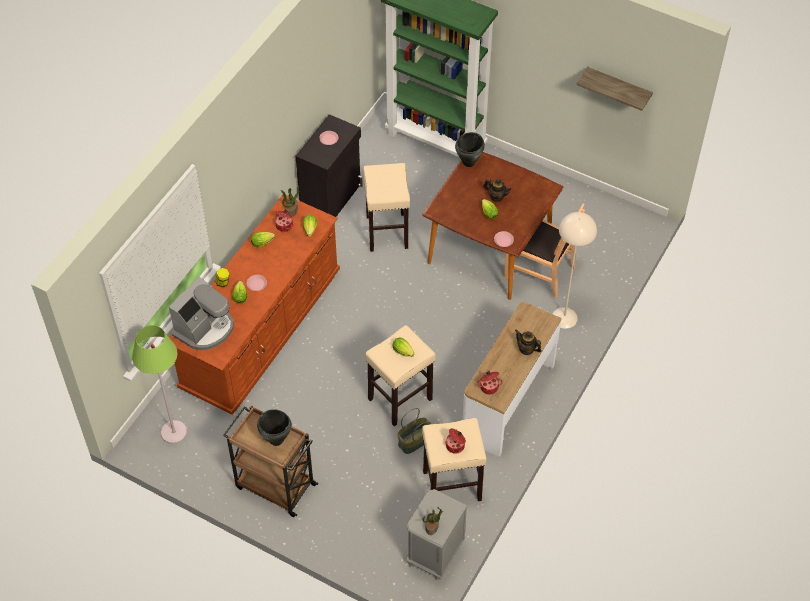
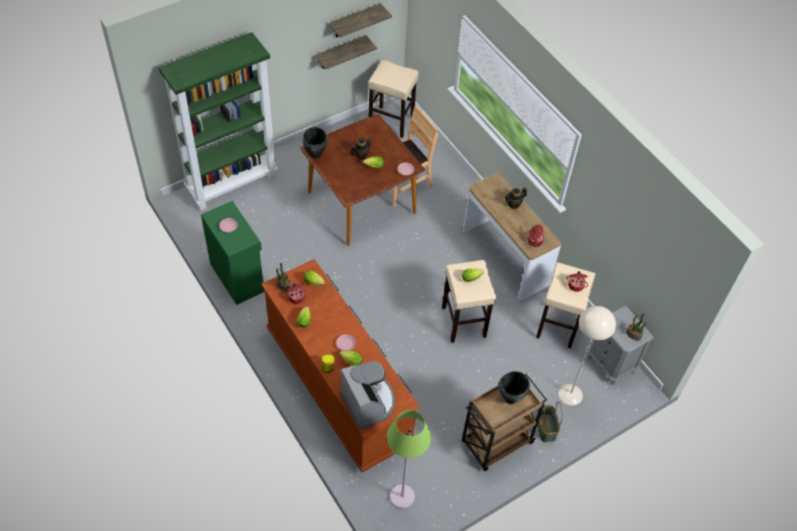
camera: 65 degrees left, 0 degrees up
black cabinet [296,114,363,217] -> green cabinet [201,201,264,305]
beige stool [363,163,410,252] -> beige stool moved to [368,60,419,138]
basket [397,408,431,454] -> basket moved to [536,402,563,442]
beige floor lamp [553,212,597,329] -> beige floor lamp moved to [559,306,616,406]
none -> shelf [315,35,377,70]

